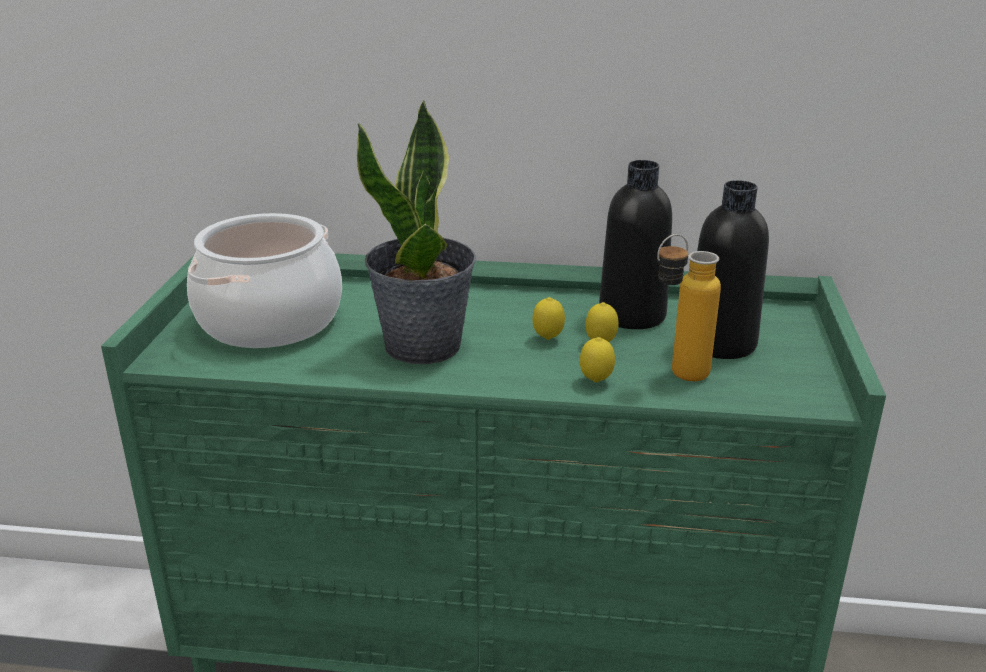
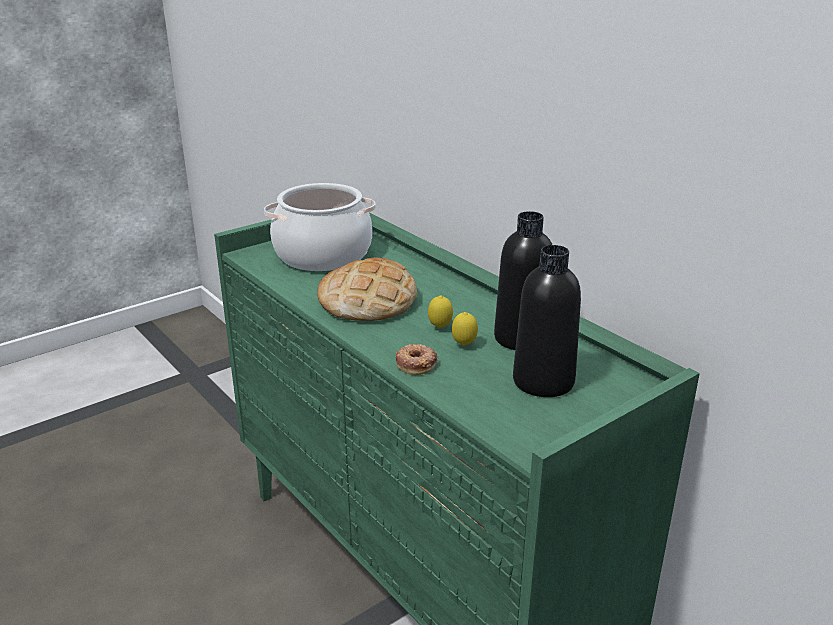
camera: 45 degrees right, 0 degrees up
potted plant [357,100,476,364] -> bread [317,257,417,321]
lemon [580,337,615,383] -> donut [395,344,438,375]
bottle [657,234,721,381] -> none

